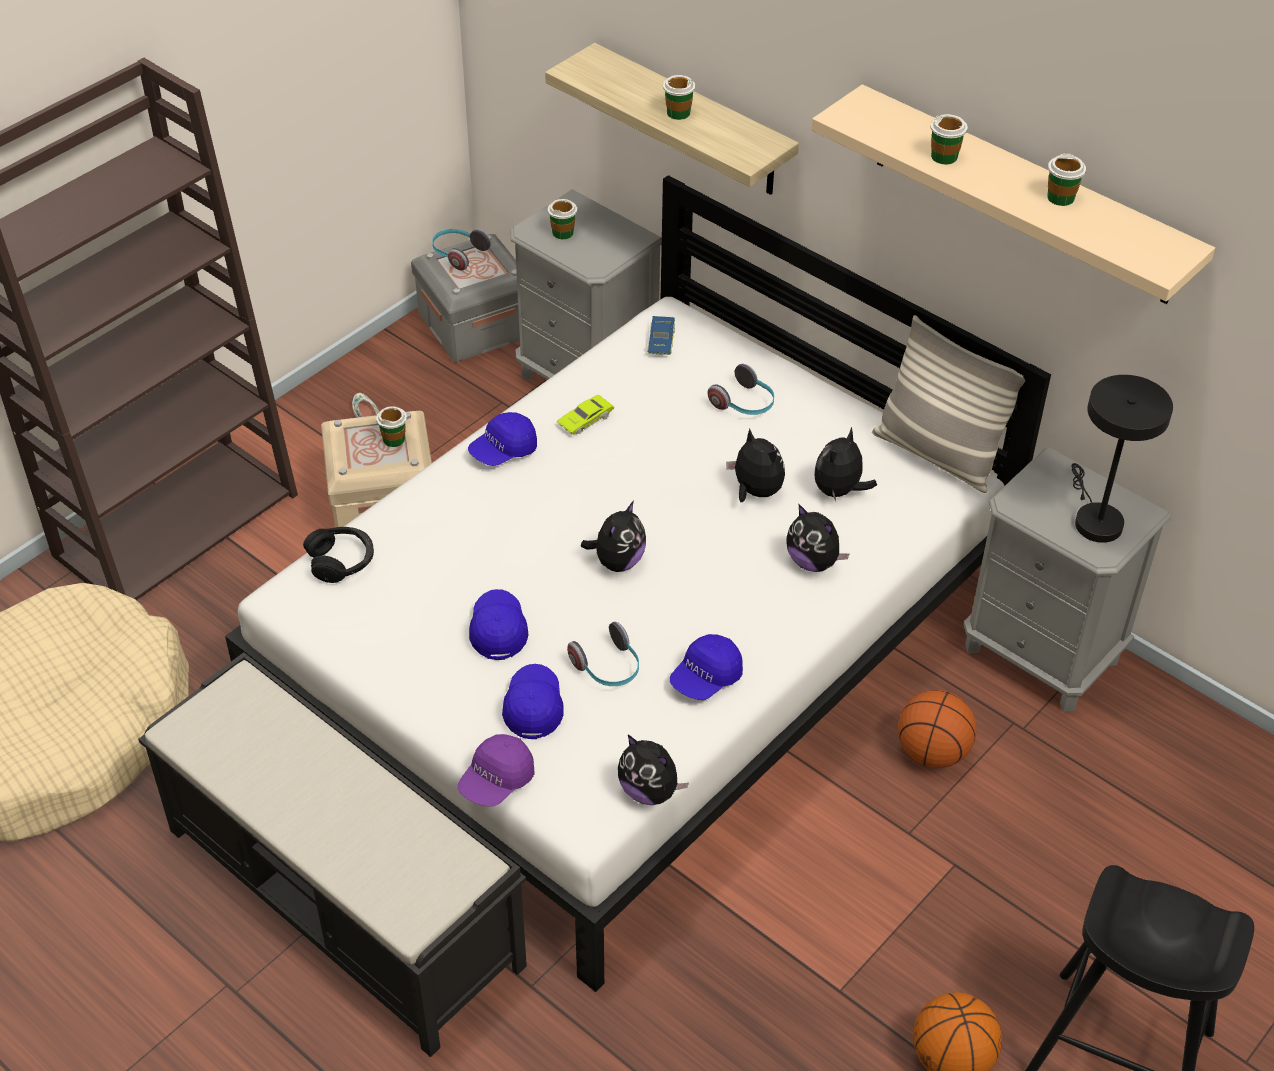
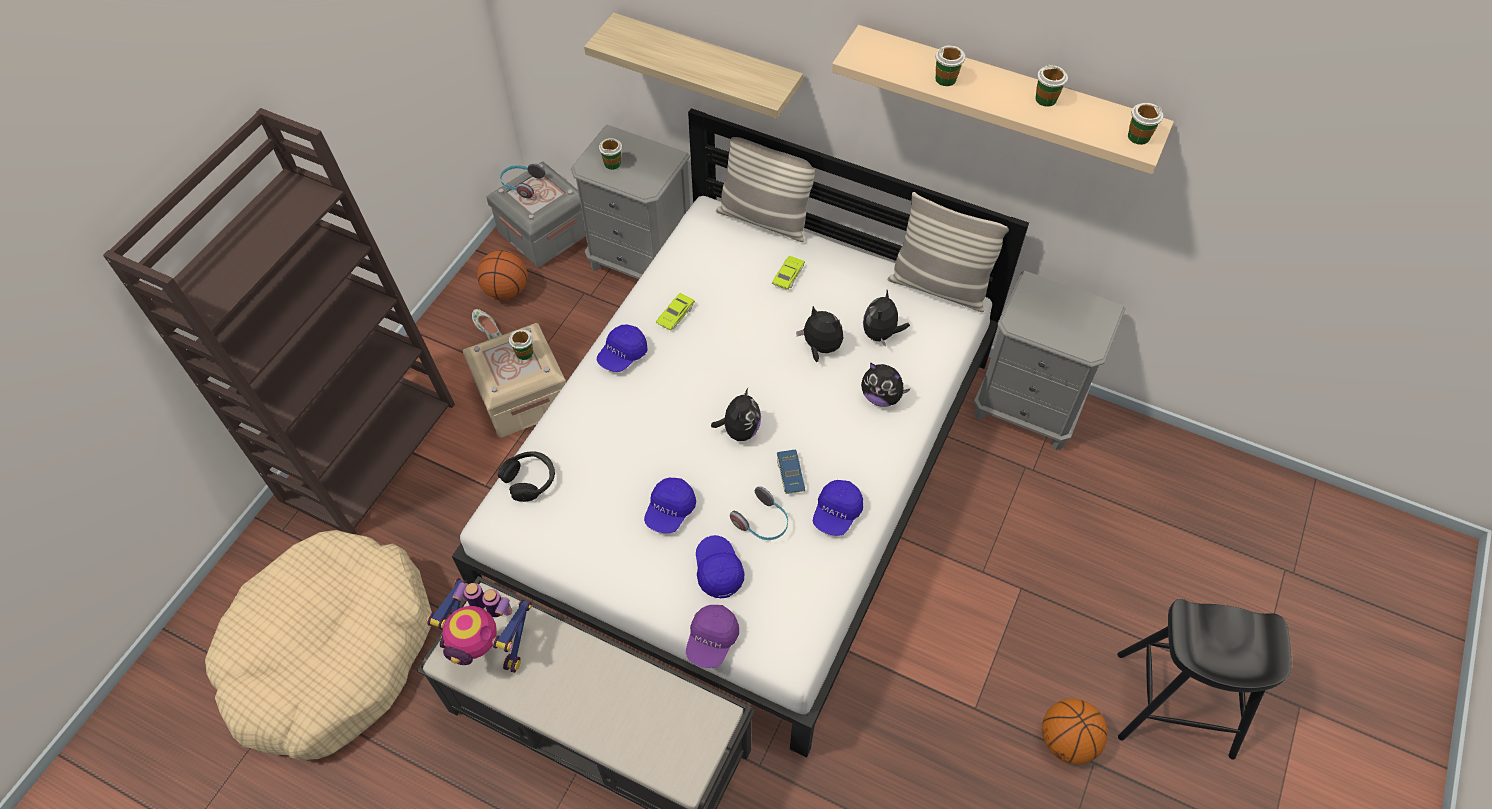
camera: 15 degrees left, 10 degrees up
blue cap [469,589,529,660] -> blue cap turned 135 degrees counterclockwise [644,478,696,533]
plush toy [618,735,689,805] -> none
blue toy car [647,316,675,355] -> blue toy car moved to [777,449,805,494]
cup [663,75,695,120] -> cup moved to [1128,103,1163,145]
headphones [707,364,774,415] -> green toy car [772,256,805,290]
basketball [898,690,976,768] -> basketball moved to [477,250,528,300]
black table lamp [1071,375,1173,543] -> none
none -> toy robot [426,578,532,673]
none -> pillow [716,137,815,242]

